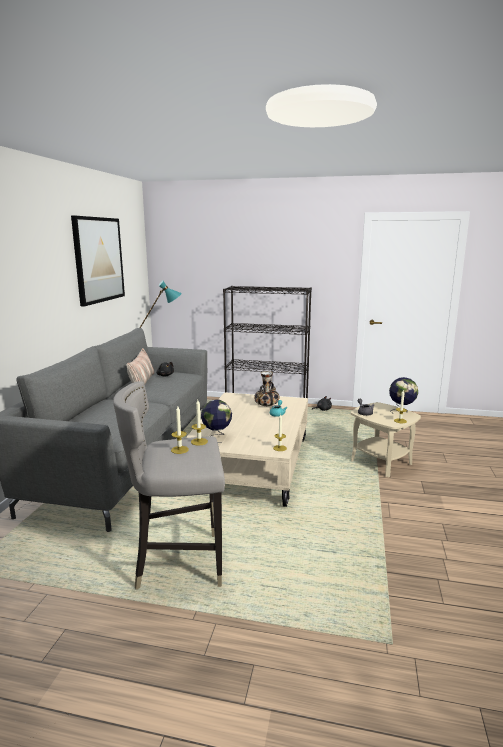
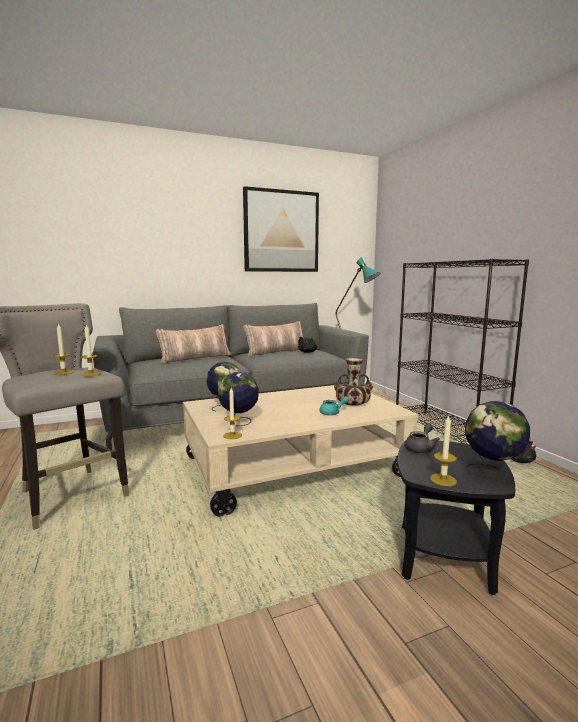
camera: 55 degrees right, 5 degrees down
beige side table [350,402,421,477] -> black side table [397,441,515,595]
none -> pillow [156,324,231,364]
none -> globe [218,372,259,426]

